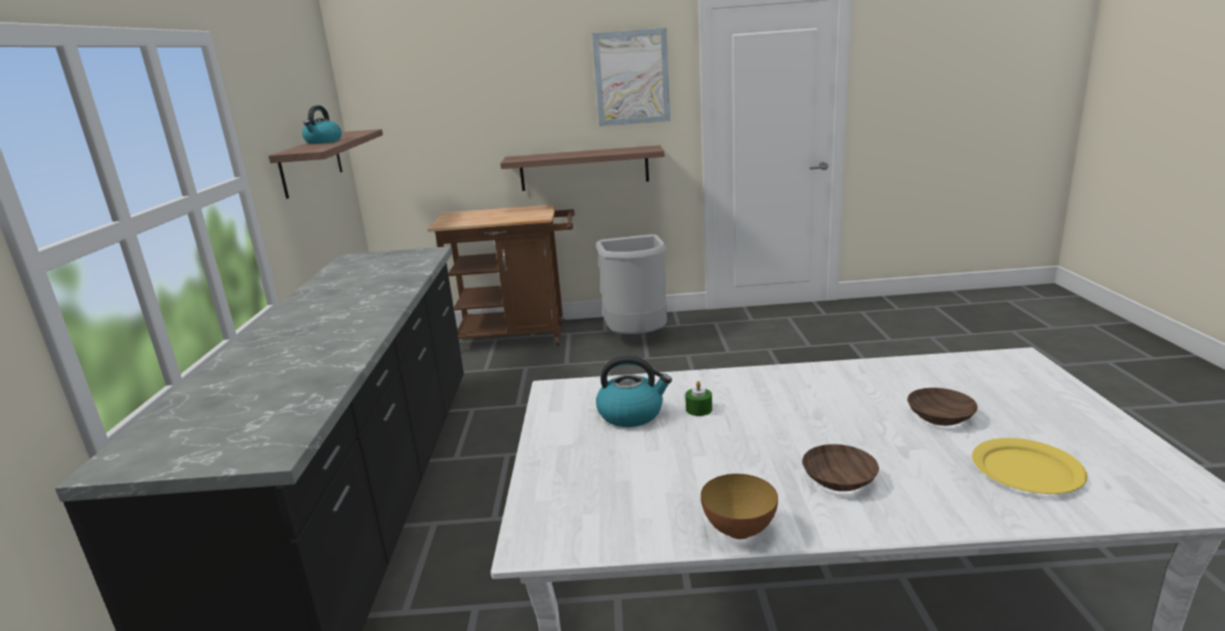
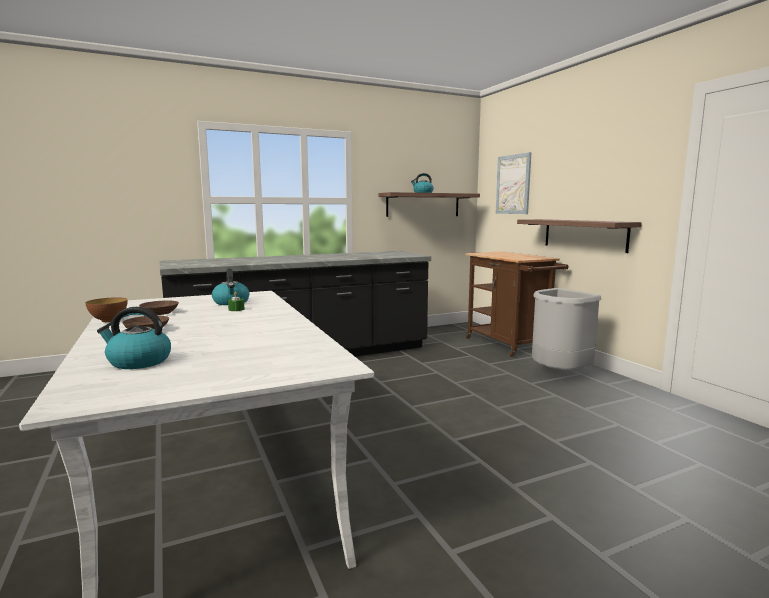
camera: 65 degrees right, 10 degrees down
picture [592,28,670,126] -> picture moved to [496,152,531,214]
brown bowl [907,388,978,426] -> brown bowl moved to [139,300,179,315]
yellow plate [972,438,1087,494] -> kettle [97,307,171,369]

